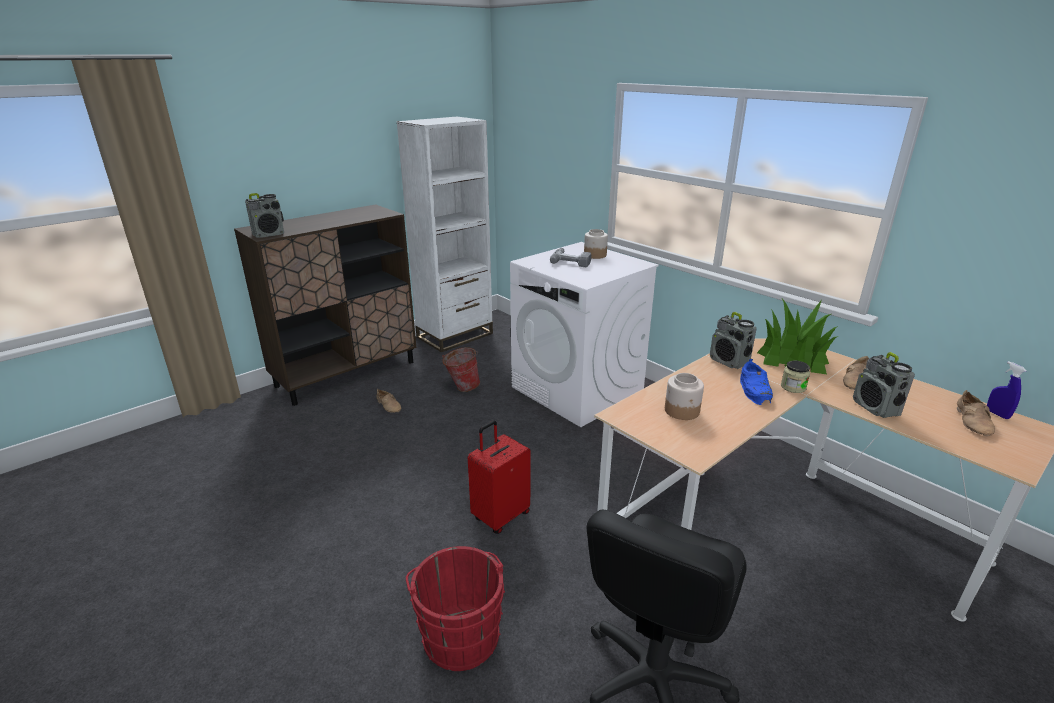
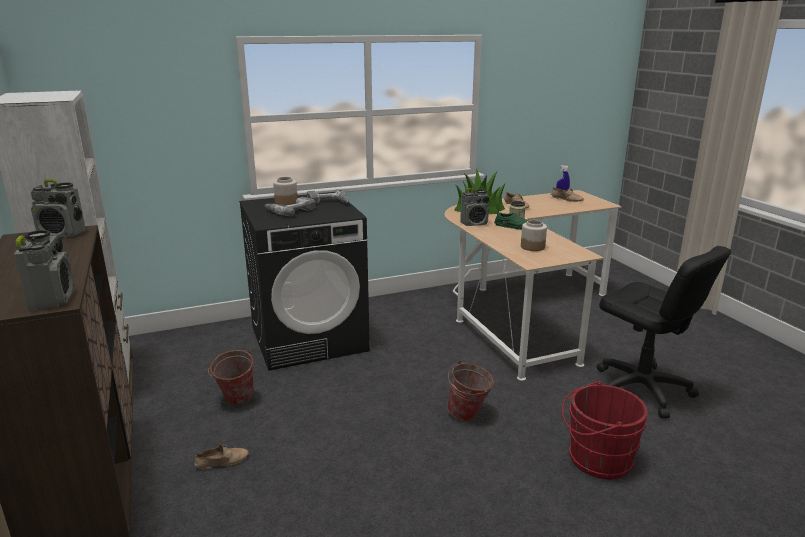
camera: 70 degrees left, 5 degrees down
red suitcase [468,421,531,534] -> bucket [447,361,495,421]
white washing machine [510,242,659,427] -> black washing machine [239,192,370,371]
blue shoe [740,359,773,405] -> green shoe [494,211,529,230]
radio [853,352,915,418] -> radio moved to [31,179,86,237]
none -> power drill [307,189,349,204]

